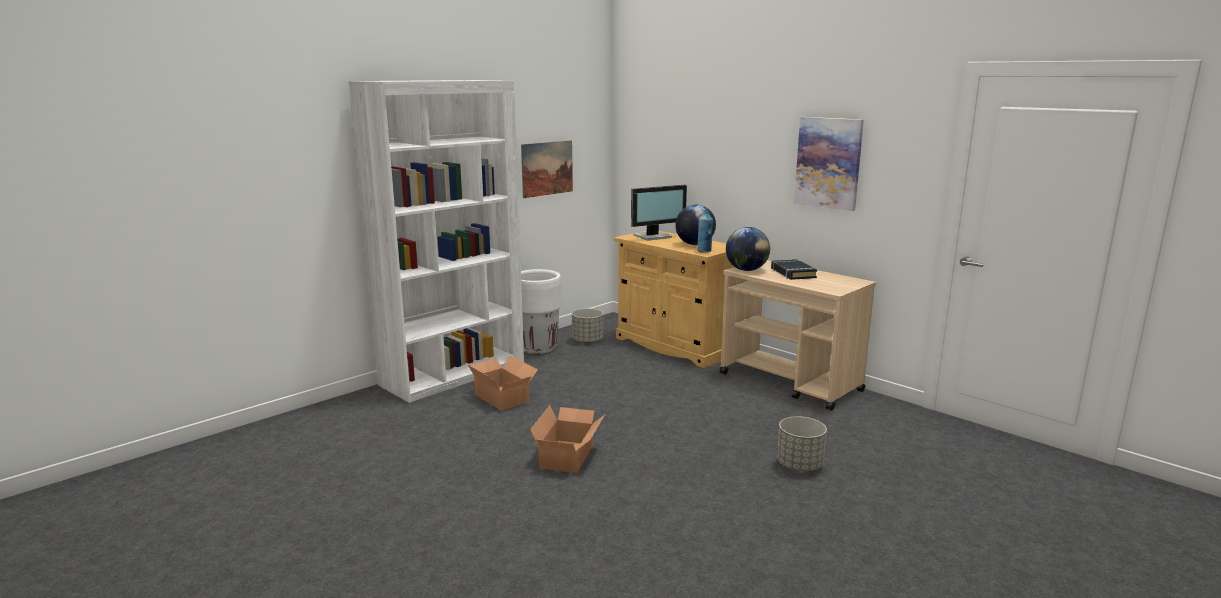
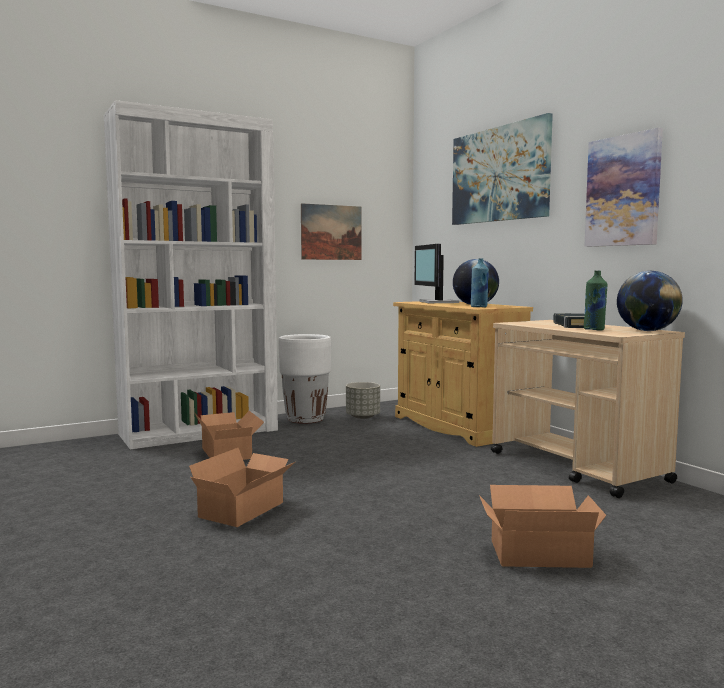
camera: 15 degrees right, 10 degrees down
monitor [631,185,687,241] -> monitor turned 90 degrees clockwise [414,244,459,303]
globe [726,227,770,271] -> globe moved to [617,271,683,331]
grey planter [777,416,827,471] -> cardboard box [479,485,607,568]
none -> picture [452,113,553,225]
none -> green bottle [584,271,608,331]

